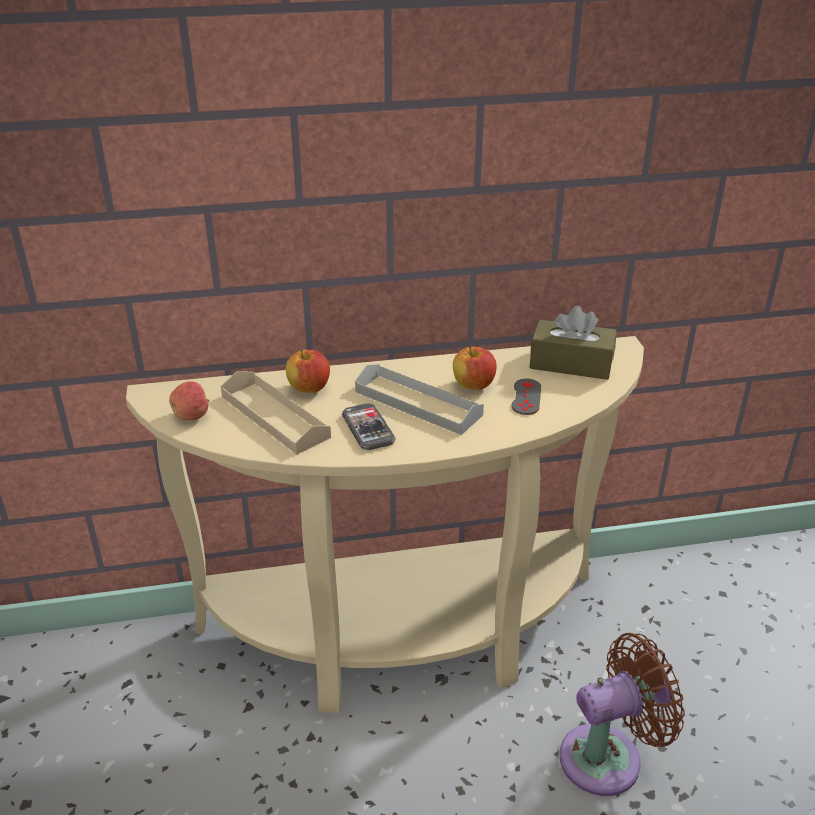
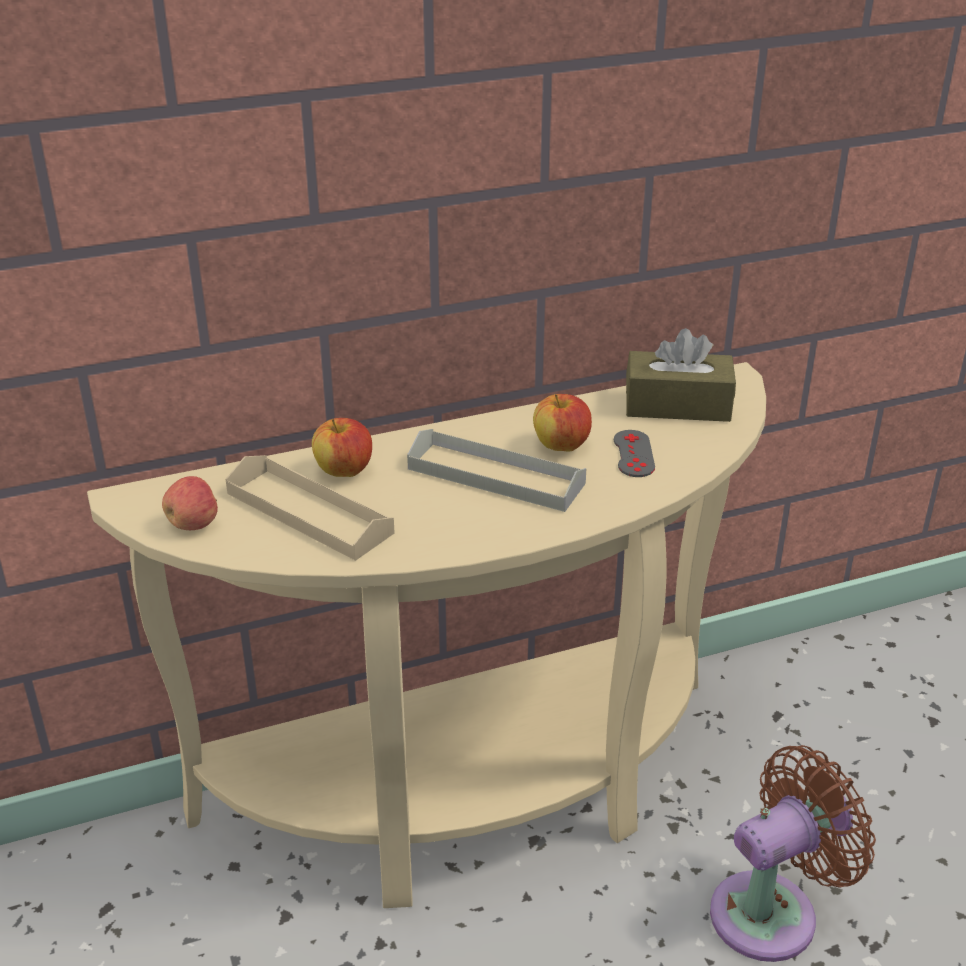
camera: 10 degrees left, 0 degrees up
phone [342,403,396,450] -> none

